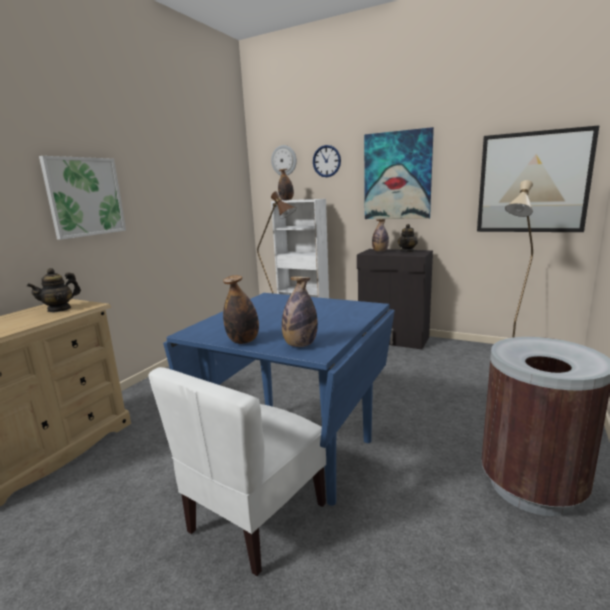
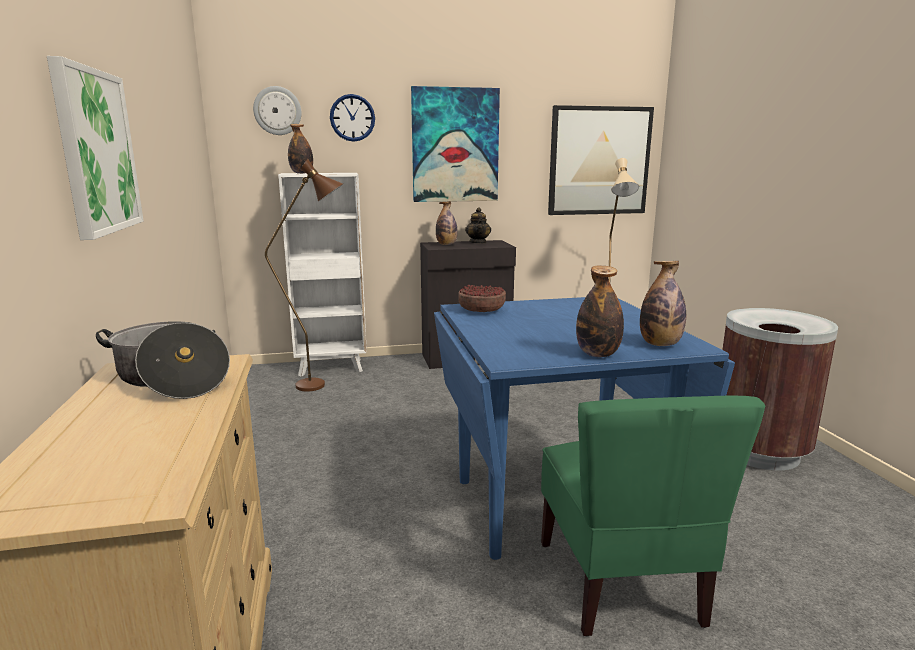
camera: 40 degrees left, 0 degrees up
teapot [27,268,81,313] -> cooking pot [96,321,230,399]
white chair [148,367,326,576] -> green chair [541,396,765,636]
none -> bowl [458,285,506,312]

